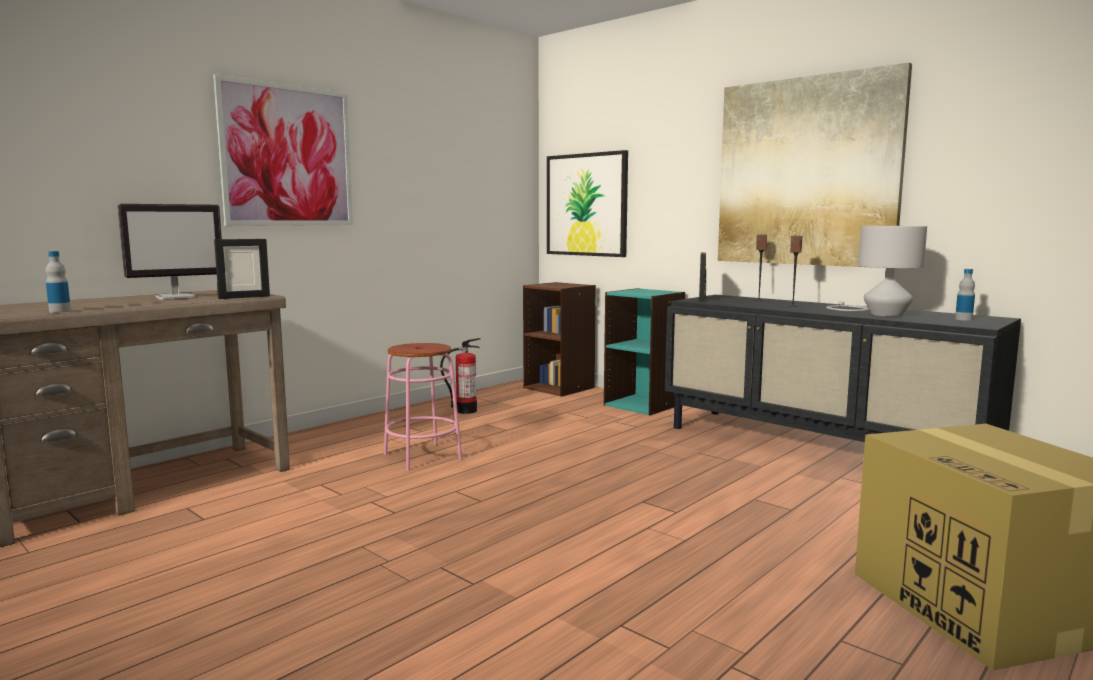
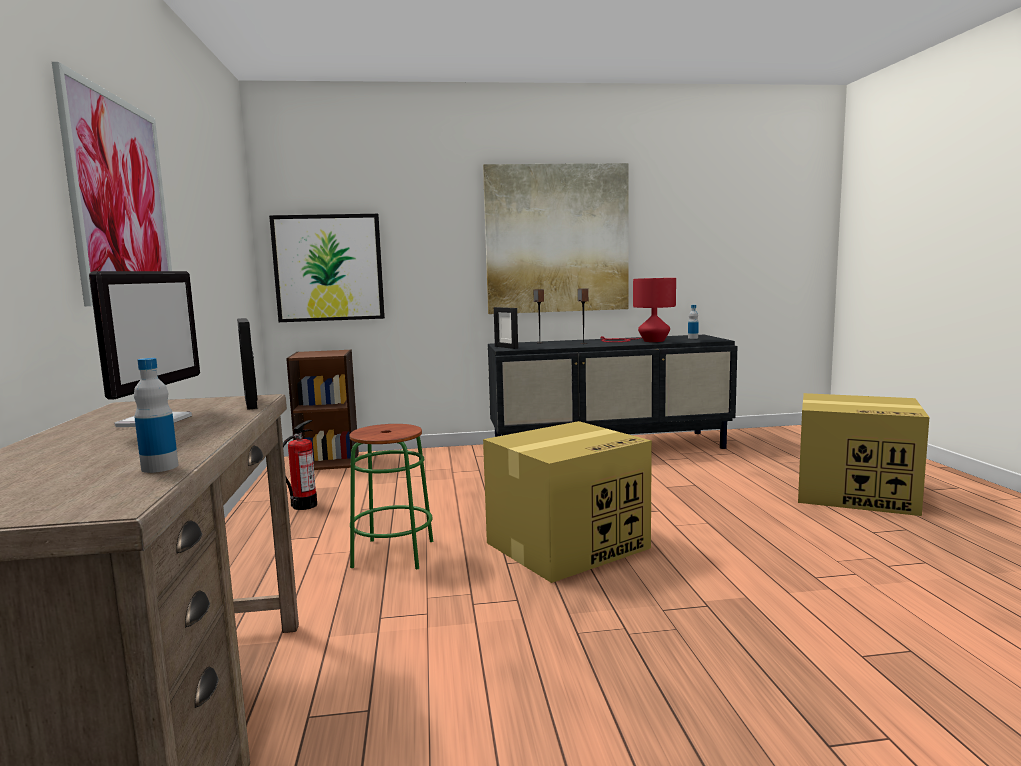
camera: 50 degrees left, 0 degrees up
picture frame [214,239,270,299] -> picture frame turned 150 degrees clockwise [237,318,258,410]
pink stool [384,343,462,471] -> green stool [350,424,433,569]
turquoise bookcase [604,288,685,416] -> none
white table lamp [826,226,927,317] -> red table lamp [600,278,676,342]
none -> cardboard box [483,421,652,583]

